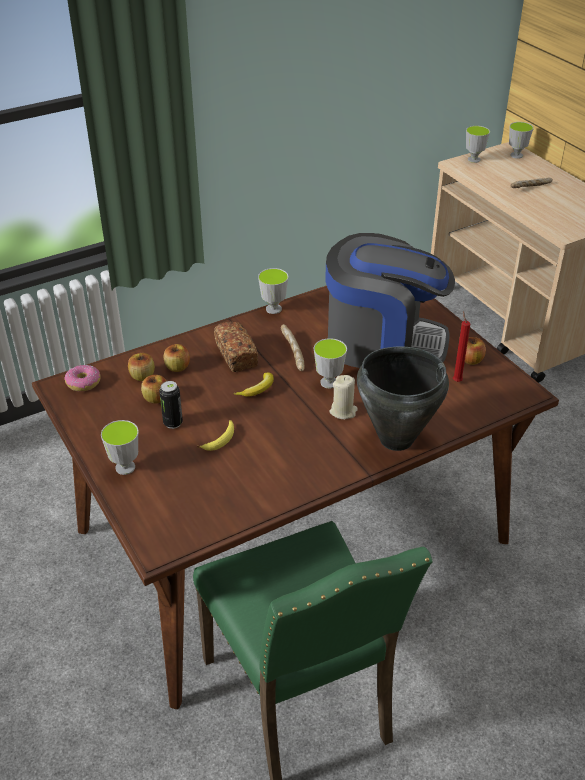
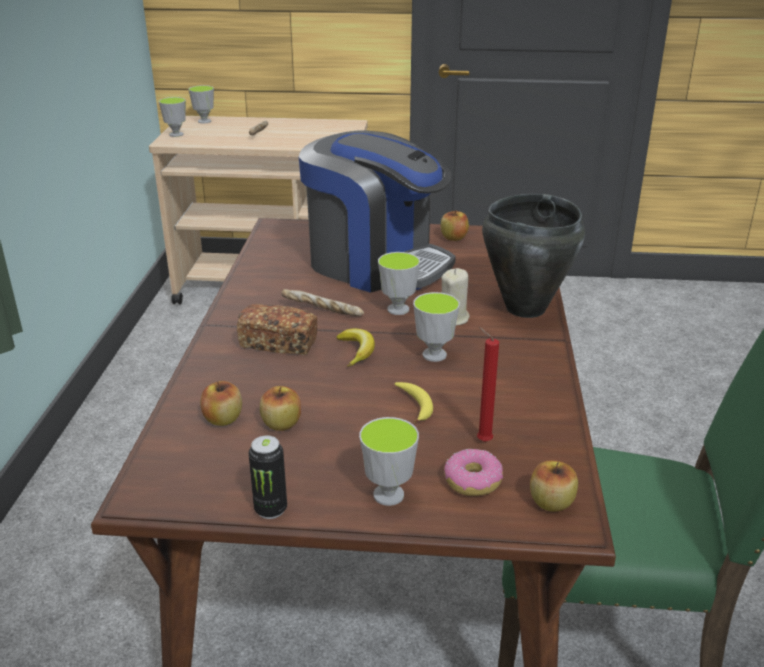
camera: 55 degrees left, 10 degrees down
donut [64,365,100,392] -> donut moved to [444,449,503,496]
can [159,381,183,429] -> can moved to [249,435,287,519]
apple [164,344,190,372] -> apple moved to [530,460,578,512]
cup [258,268,288,314] -> cup moved to [413,292,460,362]
coffee machine [325,233,455,368] -> coffee machine turned 75 degrees clockwise [299,131,456,293]
red candle [453,311,470,382] -> red candle moved to [477,327,499,442]

